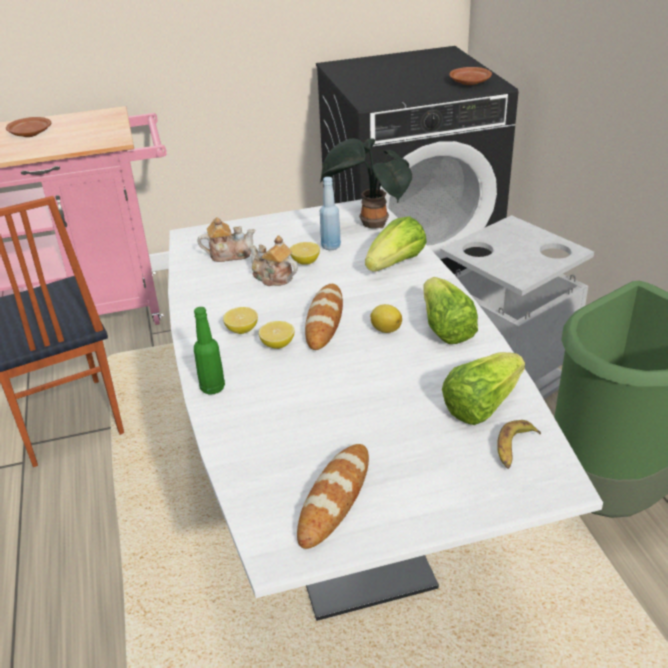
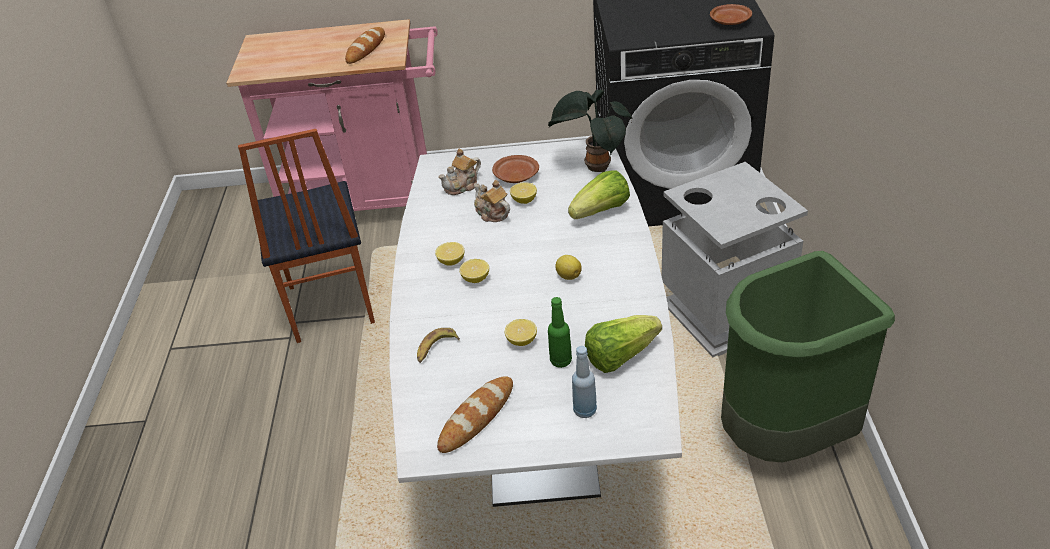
camera: 15 degrees right, 5 degrees up
brown plate [6,117,51,137] -> brown plate moved to [492,155,539,183]
green bottle [194,307,225,394] -> green bottle moved to [548,297,572,368]
teapot [197,217,255,262] -> teapot turned 135 degrees clockwise [438,149,481,195]
bread [305,284,343,350] -> bread moved to [345,27,385,64]
blue bottle [320,177,341,250] -> blue bottle moved to [572,346,597,418]
lettuce [423,277,478,344] -> none
banana [497,420,541,469] -> banana moved to [417,328,460,363]
none -> lemon [505,319,537,346]

